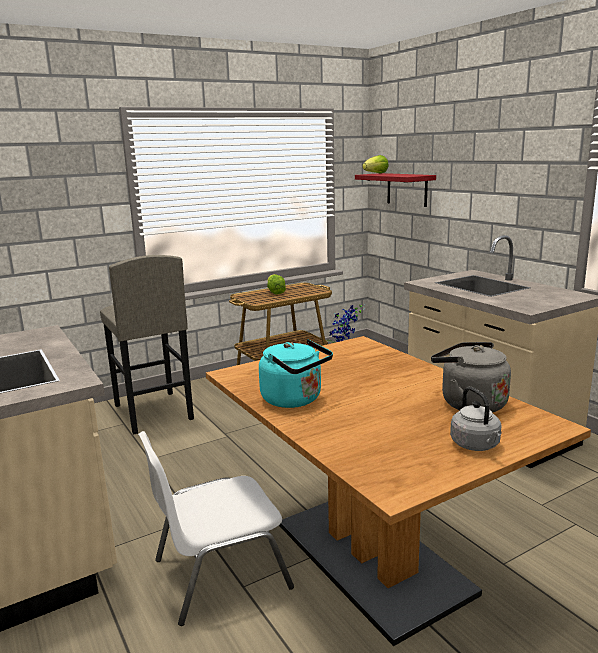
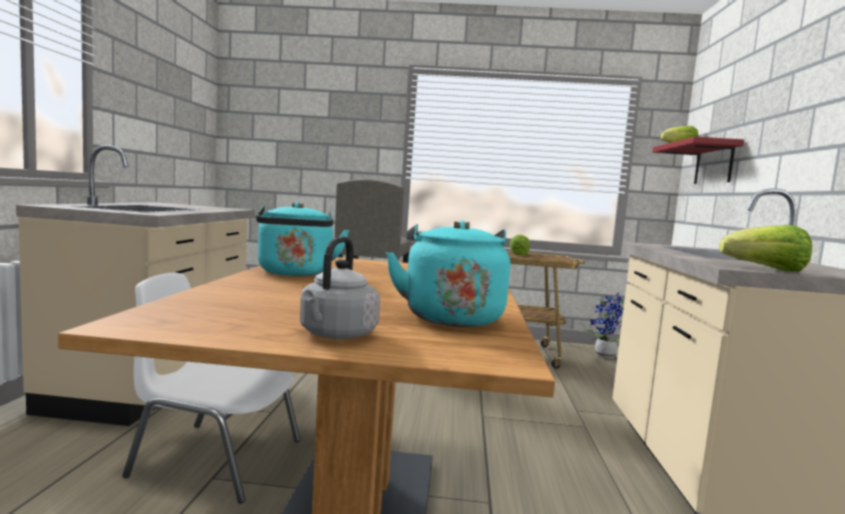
camera: 35 degrees right, 10 degrees down
grey kettle [431,342,511,413] -> turquoise kettle [386,220,510,327]
none -> lettuce [720,225,812,271]

